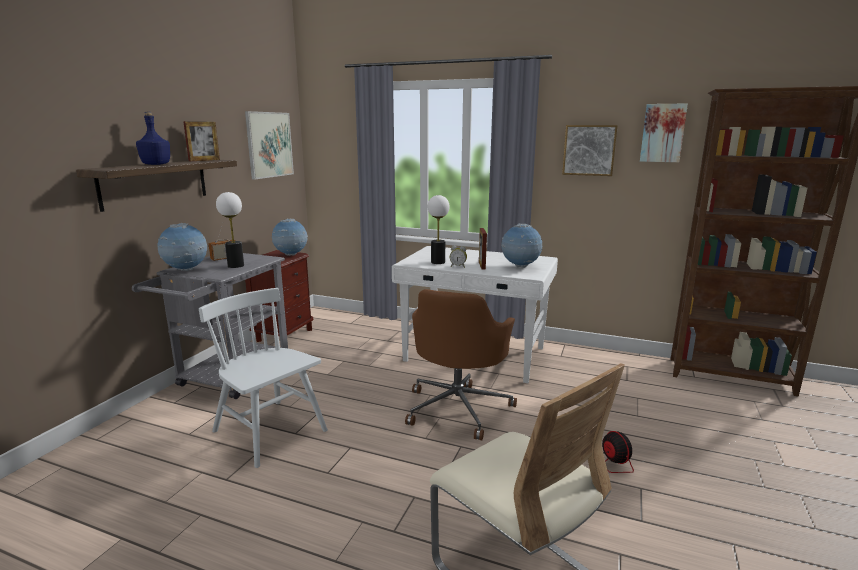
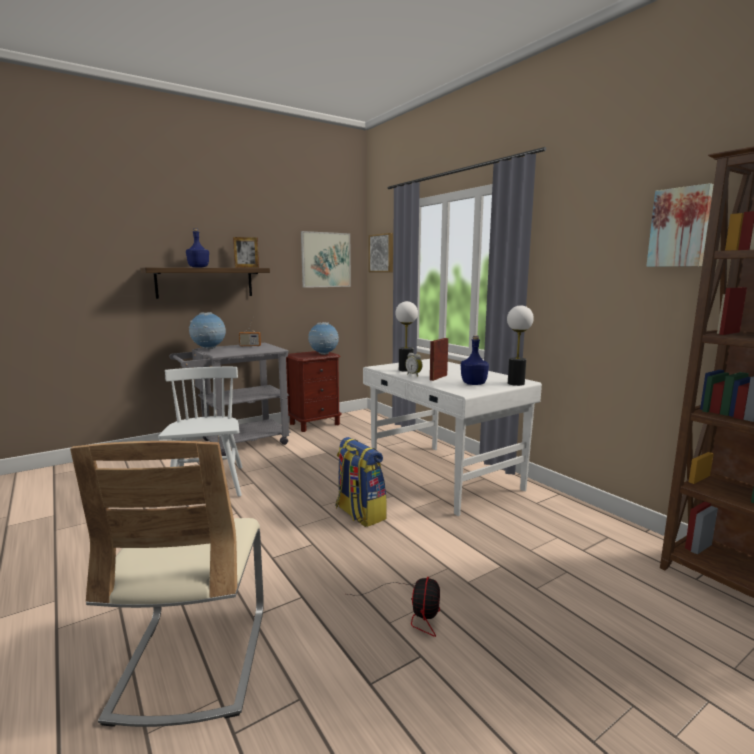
camera: 35 degrees right, 5 degrees down
table lamp [216,192,244,268] -> table lamp moved to [507,305,534,386]
brown office chair [405,289,517,440] -> backpack [335,437,387,527]
globe [501,224,542,268] -> blue bottle [461,335,489,385]
picture [562,125,618,176] -> picture moved to [369,233,393,272]

